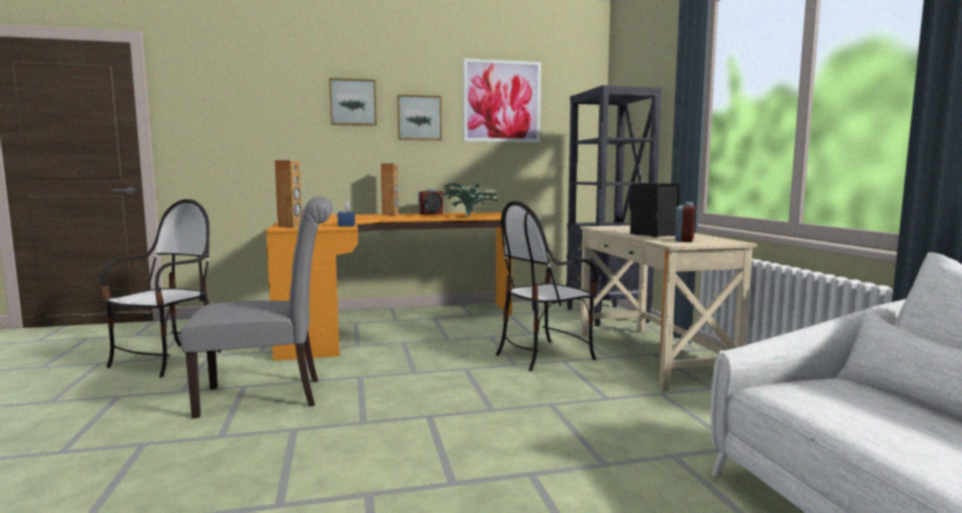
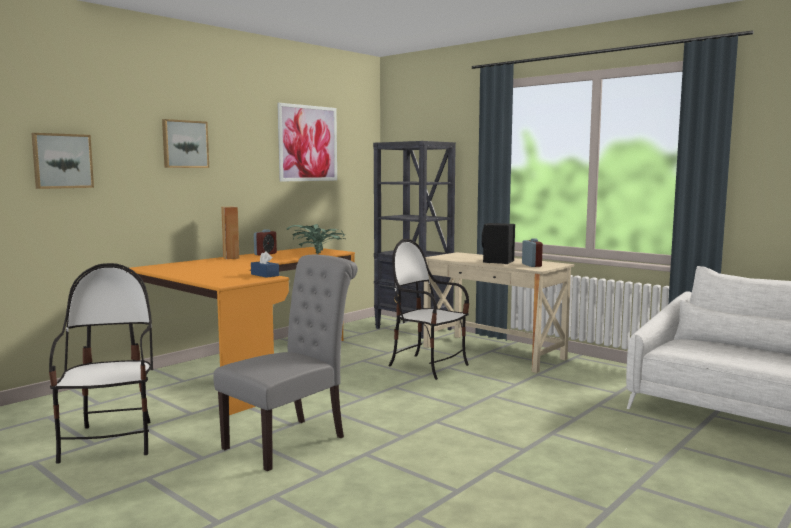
camera: 35 degrees left, 0 degrees up
brown speaker [275,160,302,227] -> none
picture [397,95,442,140] -> picture moved to [31,133,94,189]
chair [496,201,598,371] -> chair turned 105 degrees clockwise [388,239,469,380]

